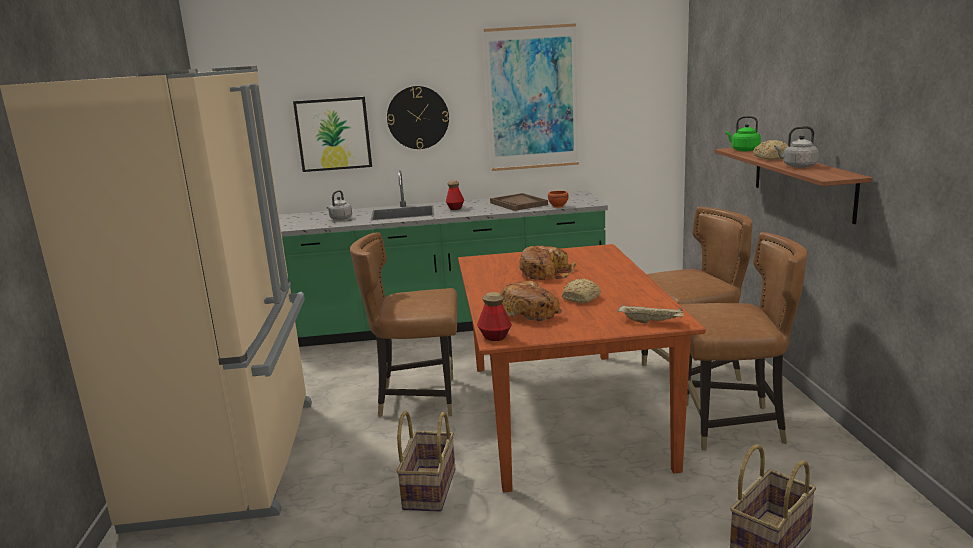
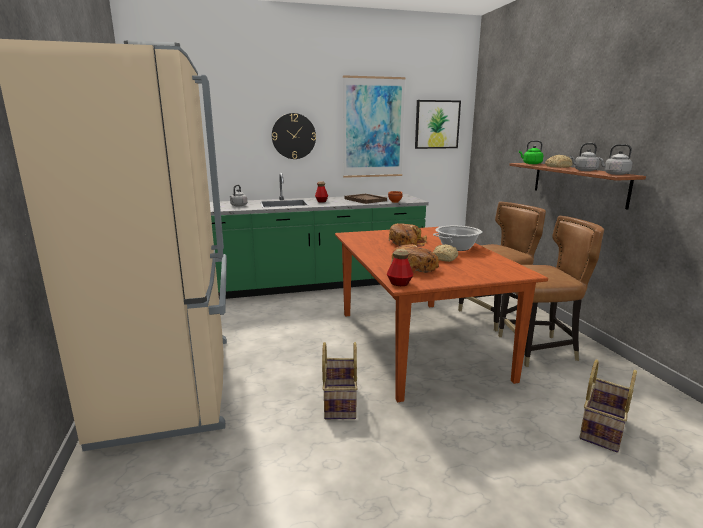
camera: 10 degrees left, 0 degrees up
picture [293,97,372,172] -> picture moved to [415,100,461,149]
brown chair [350,232,458,417] -> none
beige tray [617,305,683,324] -> none
none -> cooking pot [433,226,483,251]
none -> grey kettle [599,144,633,175]

